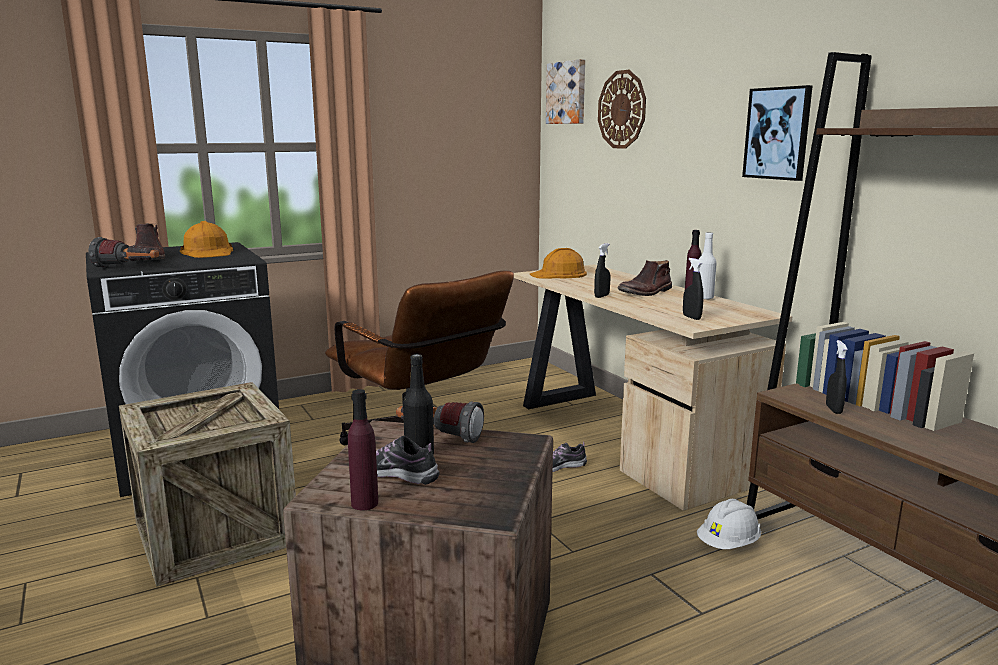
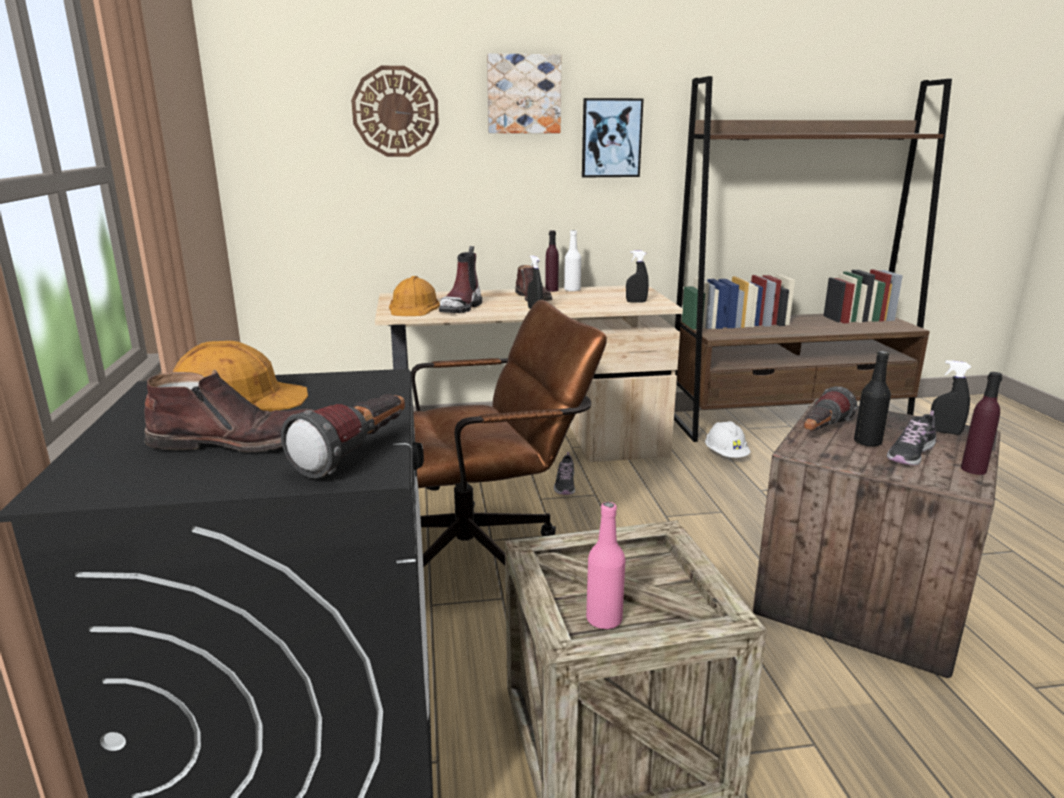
camera: 70 degrees left, 5 degrees up
picture [546,59,585,124] -> picture moved to [487,53,561,133]
black spray bottle [826,340,848,414] -> black spray bottle moved to [931,360,971,435]
none -> boot [439,246,482,313]
none -> pink bottle [586,502,625,629]

